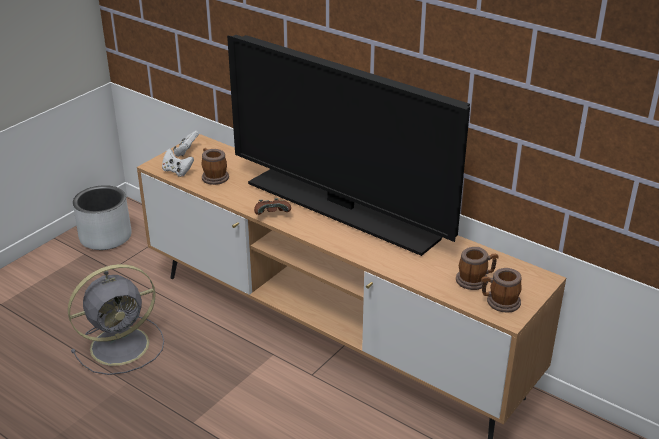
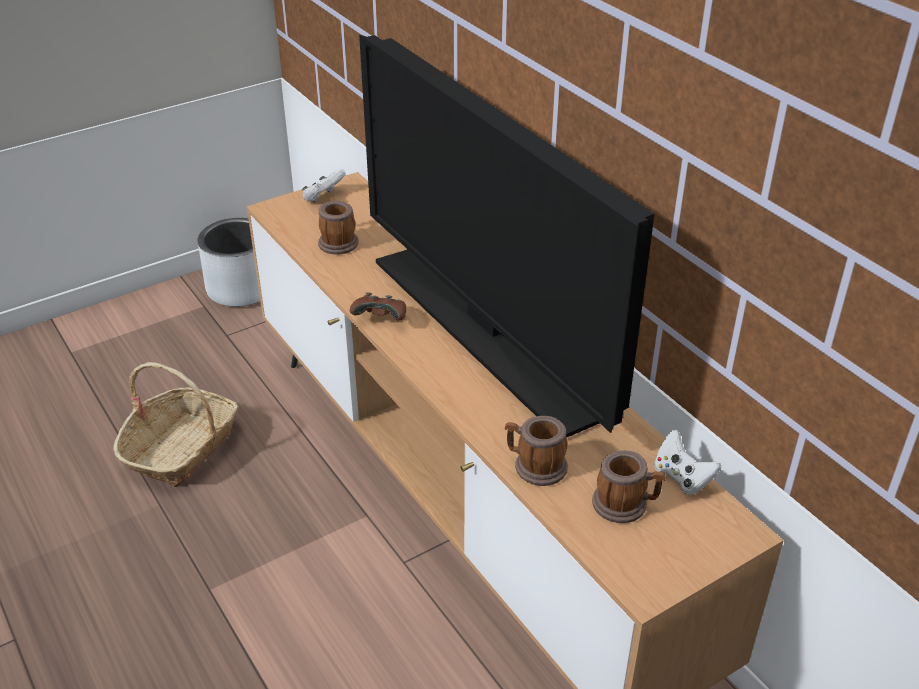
camera: 20 degrees right, 5 degrees up
grey fan [68,264,164,375] -> basket [113,362,238,487]
white game controller [162,148,194,177] -> white game controller moved to [654,430,721,495]
mug [481,268,522,313] -> mug moved to [505,416,568,486]

